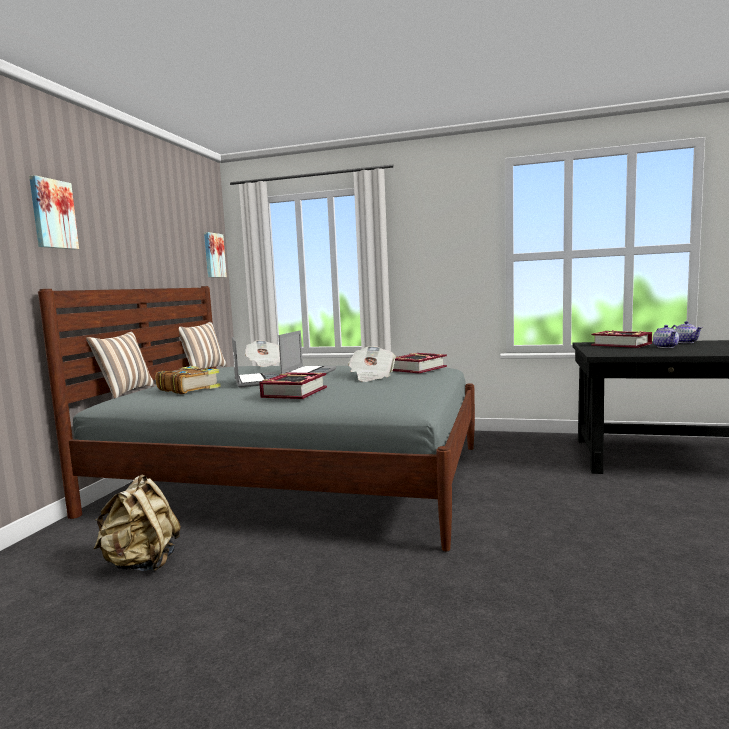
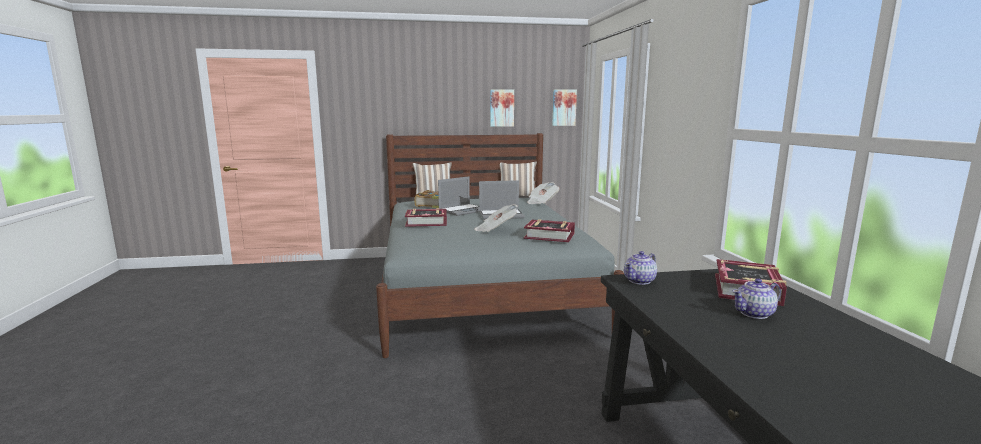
camera: 65 degrees right, 5 degrees up
picture [29,175,79,250] -> picture moved to [490,89,514,127]
beige backpack [93,475,181,571] -> none
teapot [672,321,703,343] -> teapot moved to [624,251,657,285]

